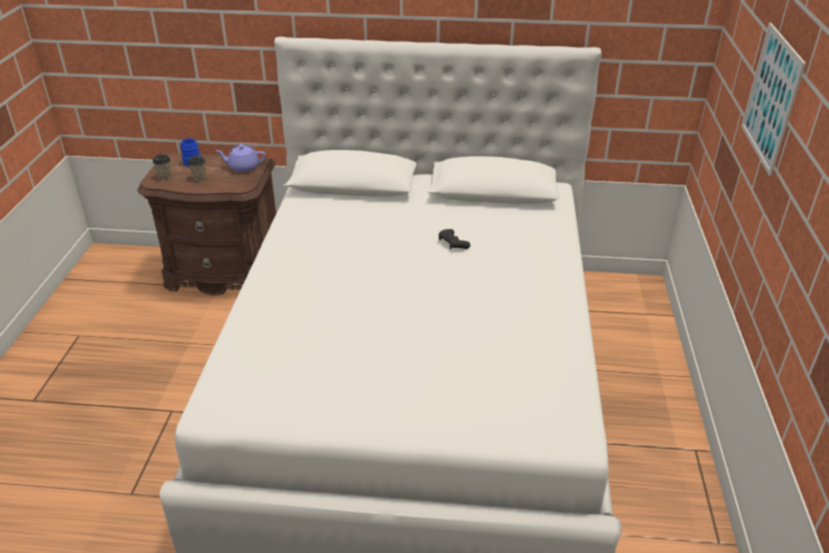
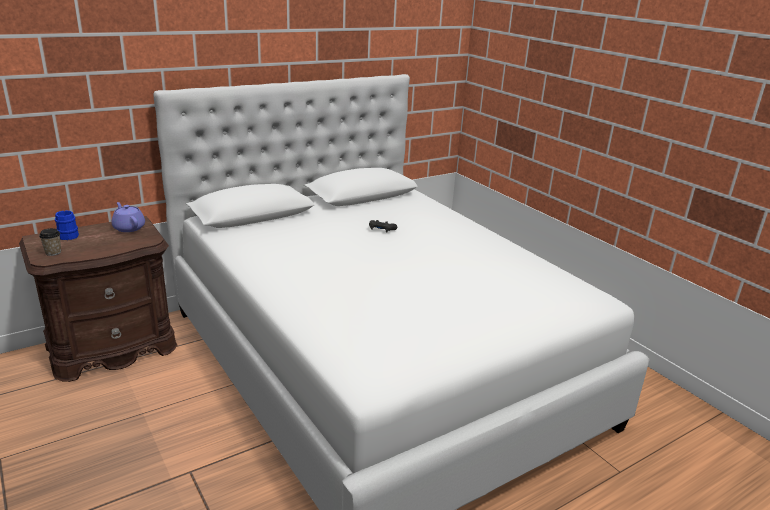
camera: 40 degrees left, 10 degrees down
cup [188,156,206,181] -> none
purple teapot [215,145,266,172] -> purple teapot turned 90 degrees clockwise [112,202,145,232]
picture [741,23,806,176] -> none

